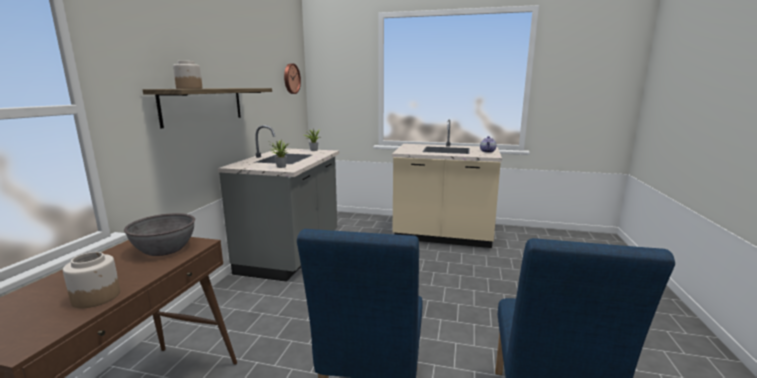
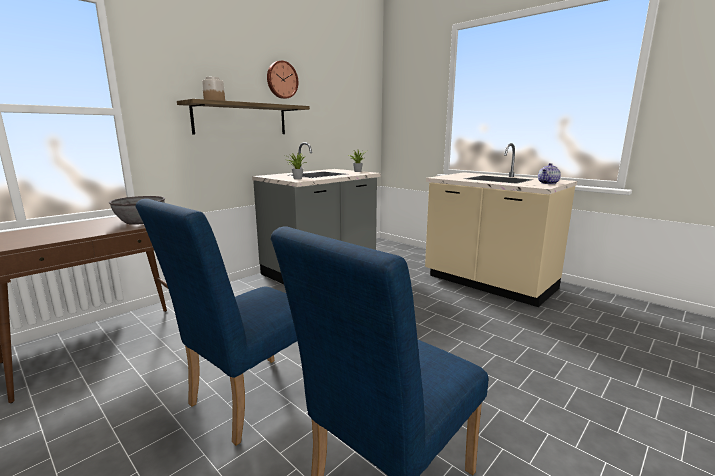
camera: 30 degrees right, 0 degrees up
jar [63,252,120,308] -> none
wall clock [284,63,301,94] -> wall clock moved to [267,61,298,99]

